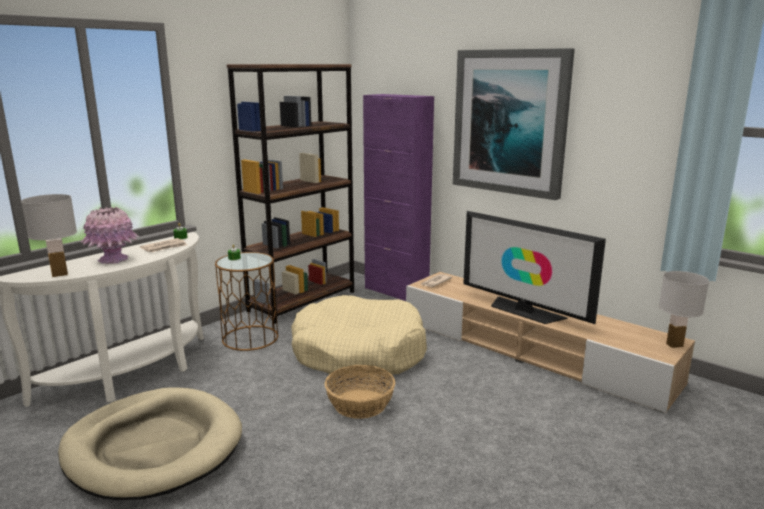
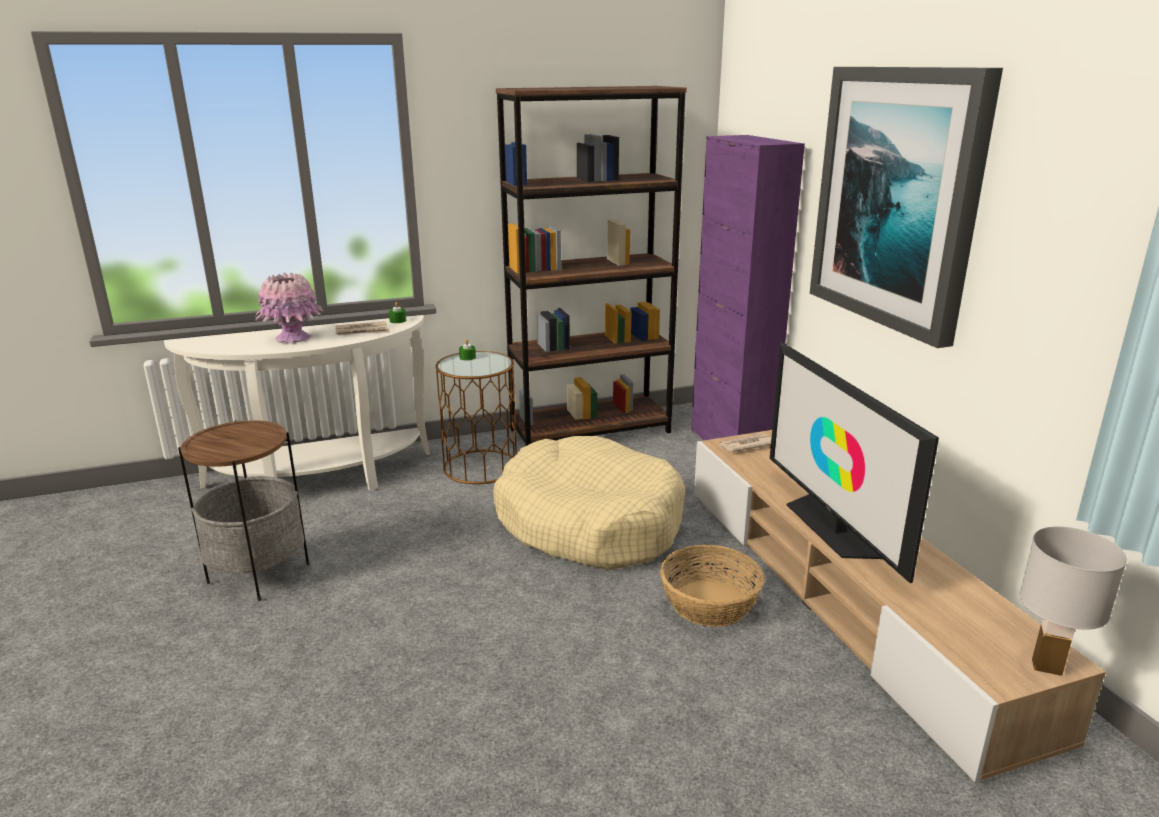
camera: 30 degrees right, 5 degrees up
white table lamp [21,194,77,277] -> none
beige dog bed [58,387,242,500] -> side table [178,420,310,601]
basket [324,365,395,419] -> basket moved to [660,545,765,627]

